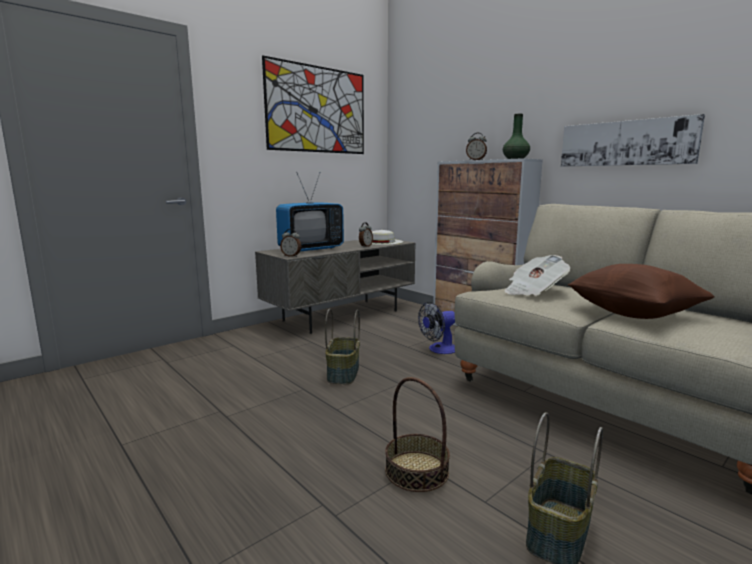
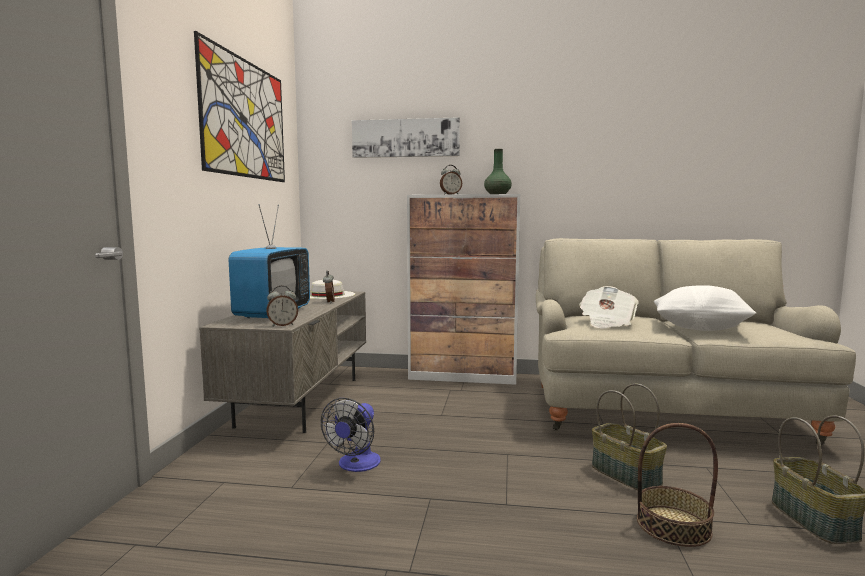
camera: 40 degrees left, 5 degrees down
basket [325,309,360,384] -> basket moved to [592,384,667,490]
fan [418,302,455,354] -> fan moved to [321,398,381,472]
picture [561,114,705,167] -> picture moved to [352,117,460,158]
brown pillow [568,264,715,319] -> white pillow [654,285,756,331]

